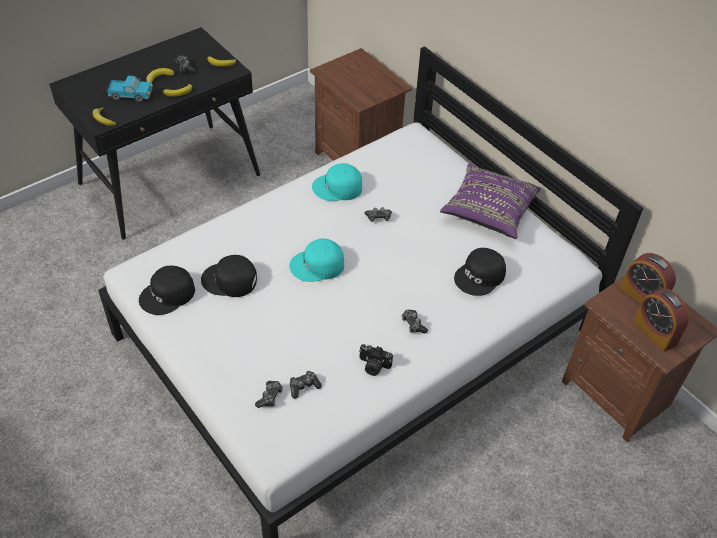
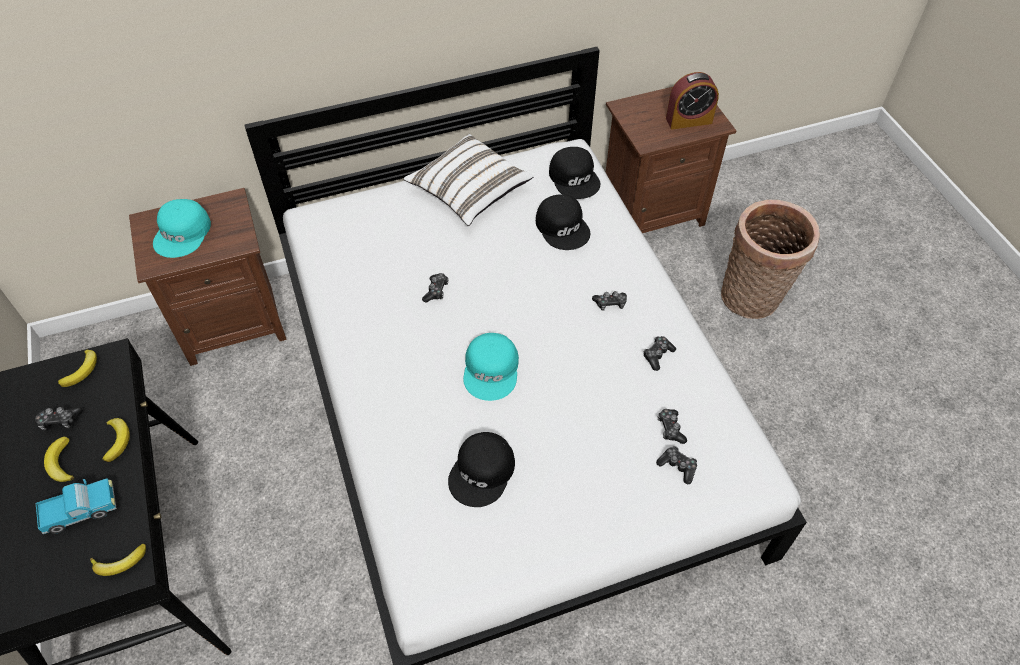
camera: 70 degrees left, 5 degrees up
toy truck [107,76,153,102] -> toy truck turned 45 degrees clockwise [36,479,117,534]
black cap [139,266,195,315] -> black cap moved to [549,147,600,199]
turquoise cap [312,163,362,201] -> turquoise cap moved to [153,199,211,258]
camera [359,344,393,376] -> game controller [643,336,676,371]
purple pillow [440,163,541,239] -> white pillow [404,134,534,226]
alarm clock [620,253,676,303] -> none
none -> basket [721,200,820,319]

